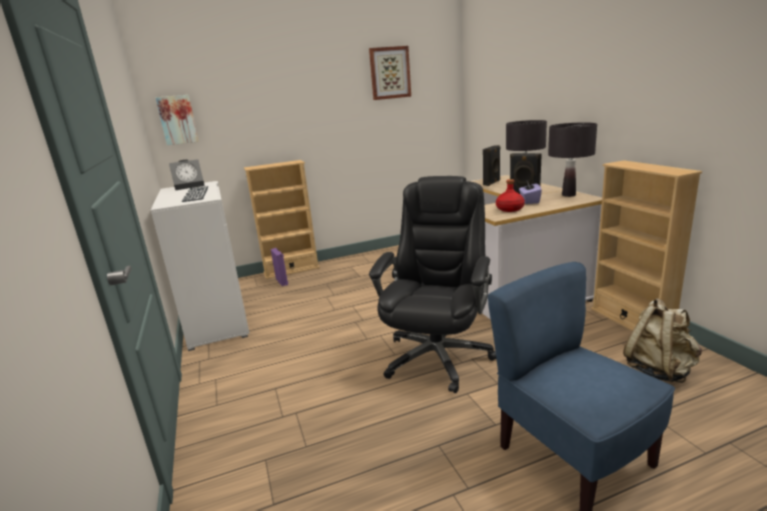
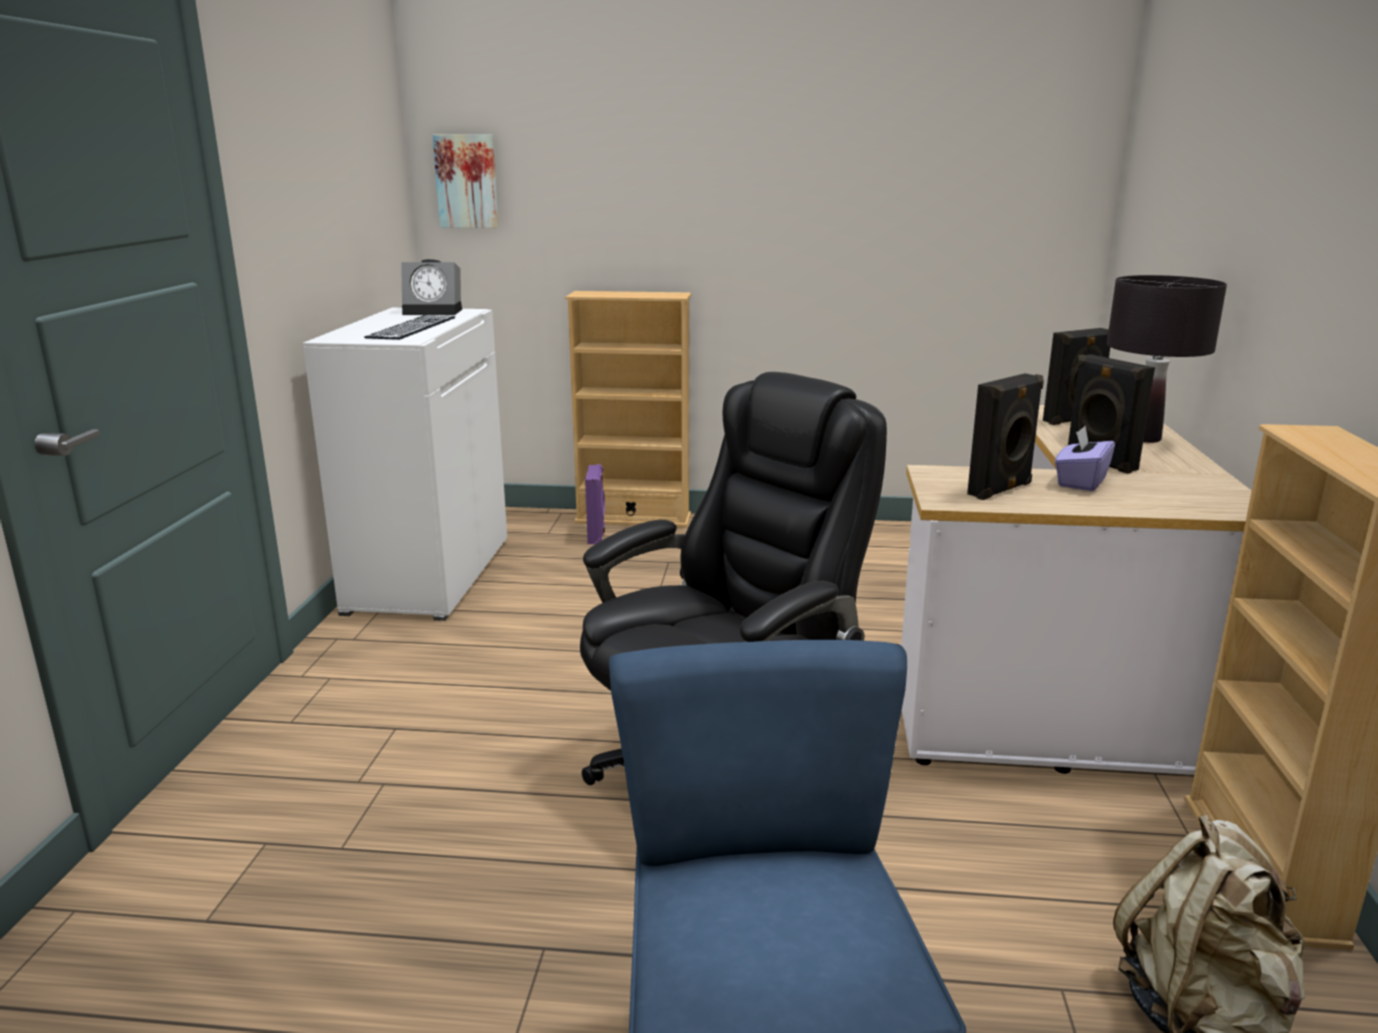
camera: 25 degrees right, 0 degrees up
picture [369,46,411,100] -> none
red bottle [496,179,525,212] -> black speaker [967,373,1044,500]
black table lamp [548,122,597,197] -> none

